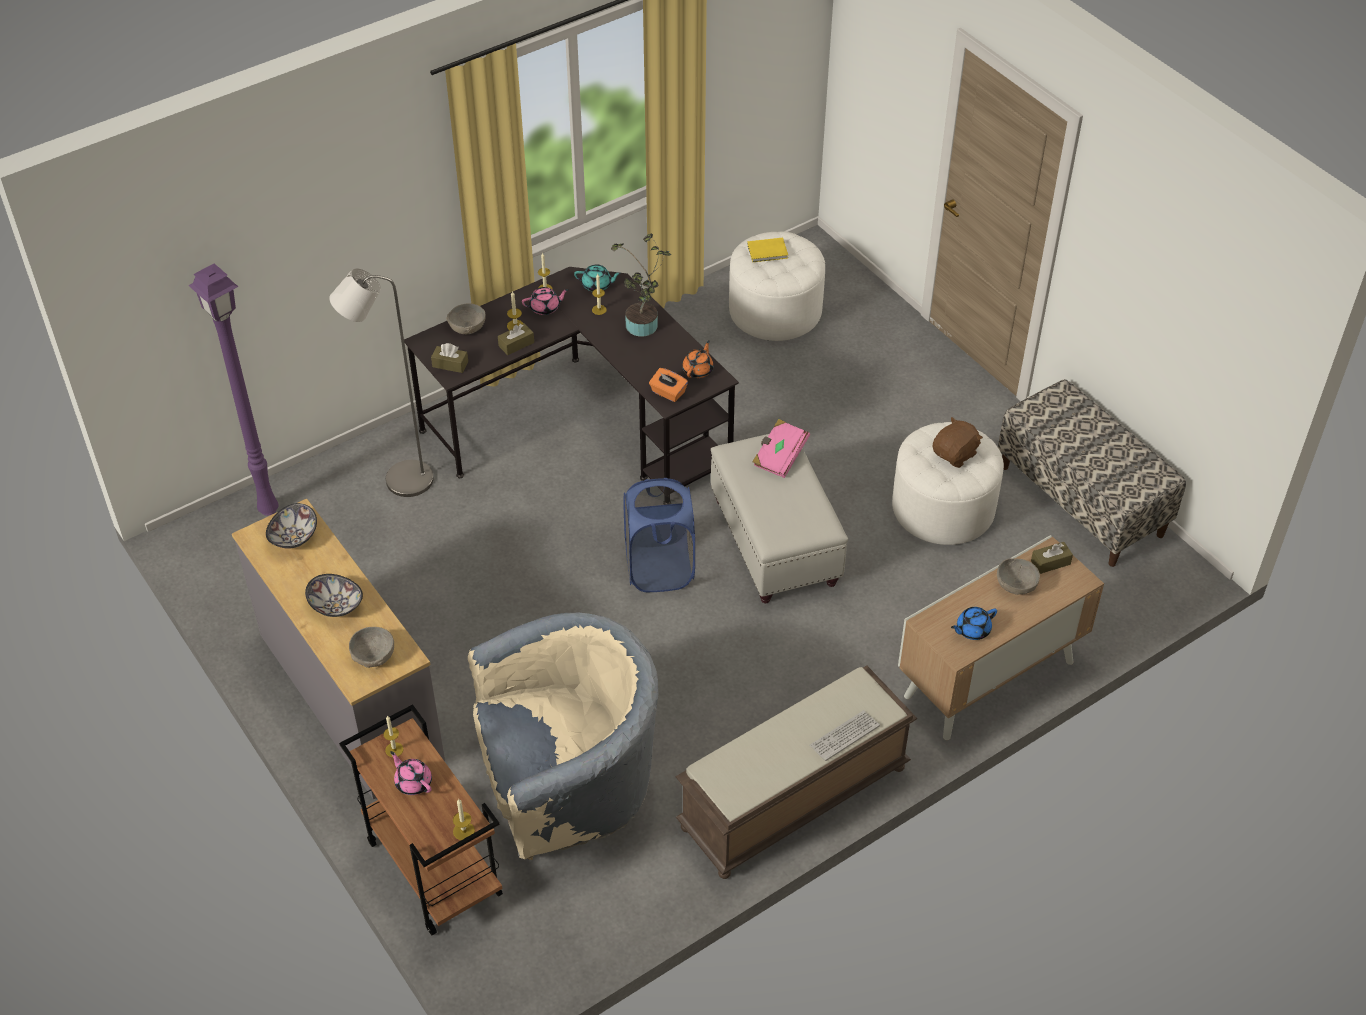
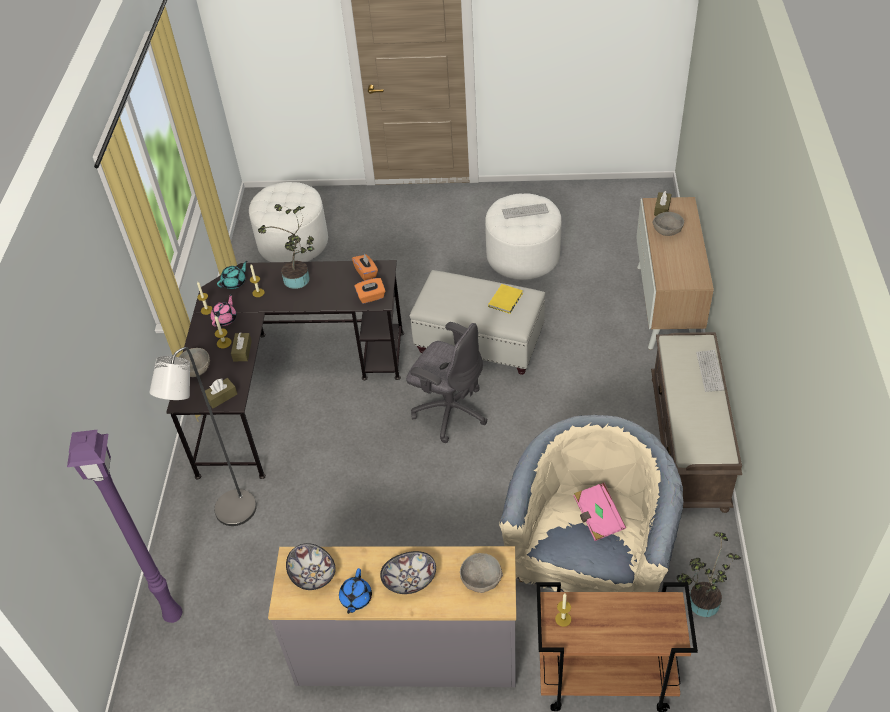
camera: 50 degrees left, 0 degrees up
pink teapot [390,751,432,795] -> none
candle [453,799,475,840] -> none
blue laundry basket [623,478,695,592] -> grey office chair [406,322,488,443]
orange teapot [682,340,713,378] -> orange tissue box [352,253,378,281]
yellow book [747,237,788,262] -> yellow book moved to [488,284,523,314]
pink book [752,419,810,478] -> pink book moved to [574,482,626,541]
brown plush toy [933,417,983,468] -> keyboard [502,203,549,219]
blue teapot [951,607,997,640] -> blue teapot moved to [339,568,372,614]
bench [998,379,1186,567] -> none
none -> potted plant [677,532,741,617]

